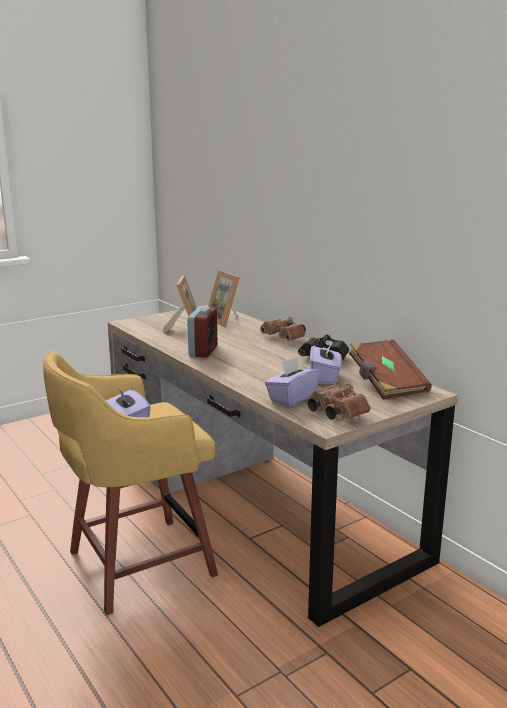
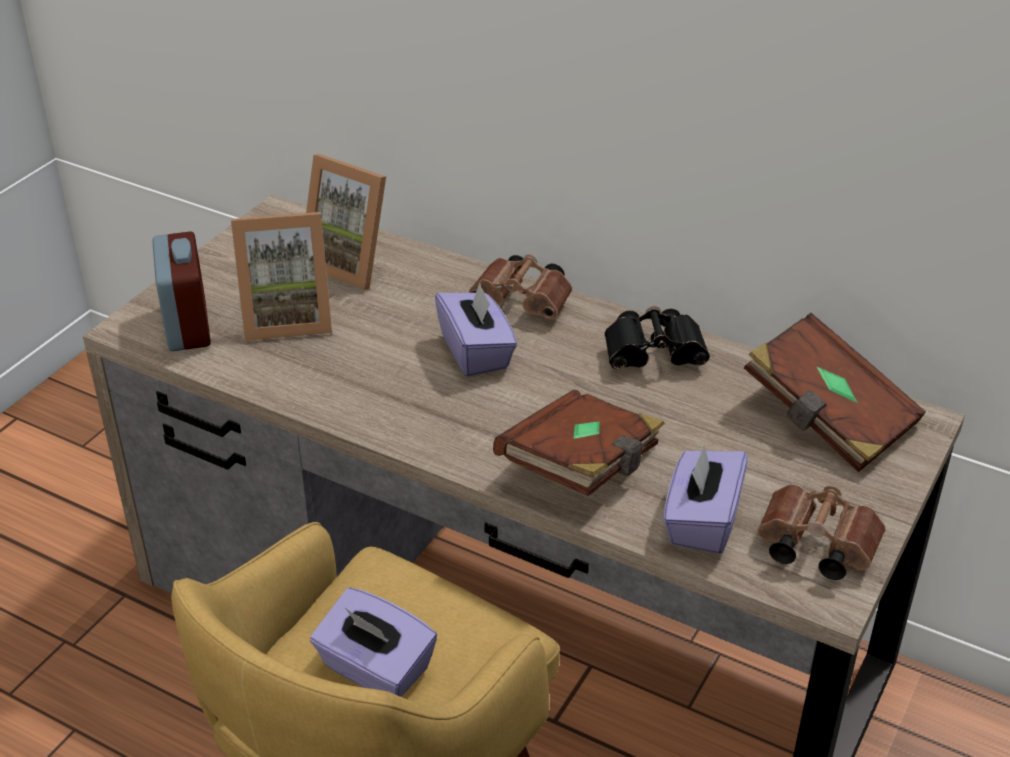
camera: 25 degrees left, 20 degrees up
picture frame [163,276,197,332] -> picture frame turned 105 degrees clockwise [231,212,332,341]
alarm clock [187,307,217,358] -> alarm clock moved to [152,231,211,351]
purple tissue box [310,343,342,384] -> purple tissue box moved to [435,283,517,377]
none -> brown book [493,389,665,496]

